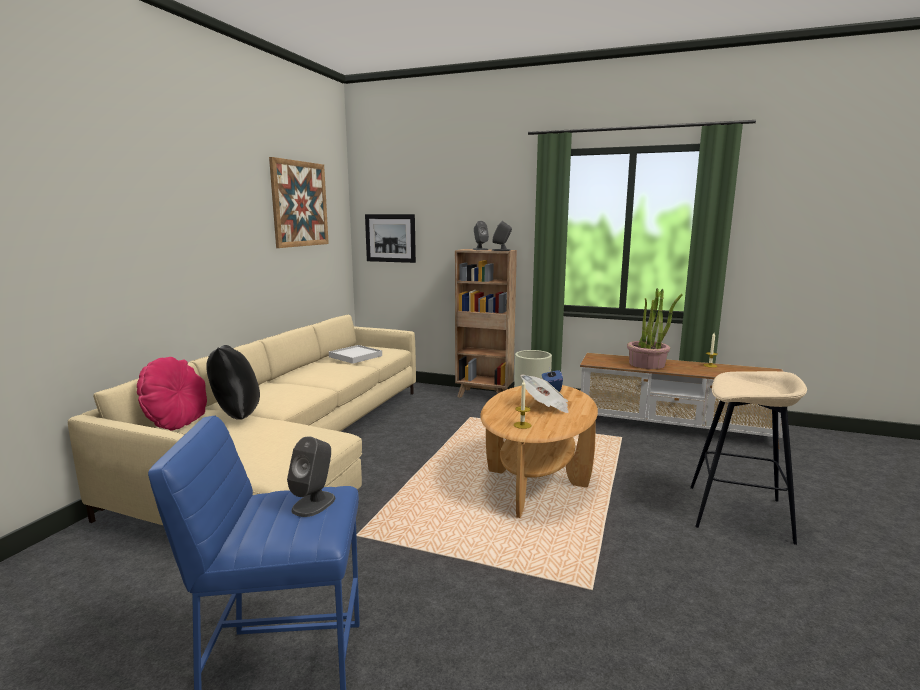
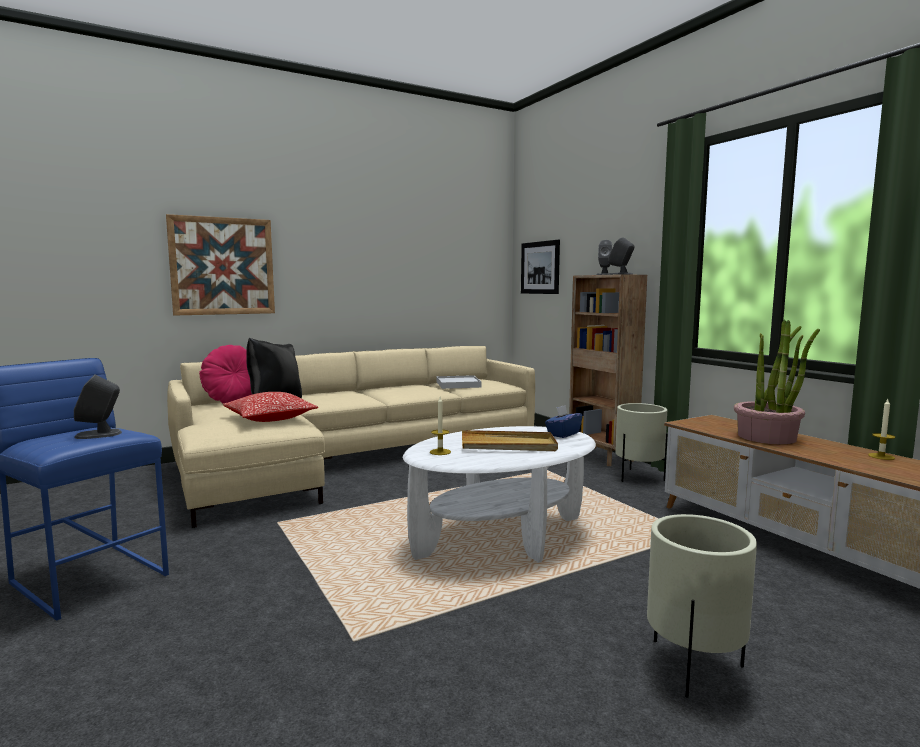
camera: 40 degrees right, 5 degrees down
picture [269,157,329,248] -> picture moved to [166,214,275,316]
brown coffee table [481,385,598,518] -> white coffee table [403,426,596,563]
newspaper [521,375,568,413] -> beige tray [462,430,558,451]
beige stool [690,371,807,545] -> beige planter [647,514,757,698]
none -> pillow [223,392,318,422]

